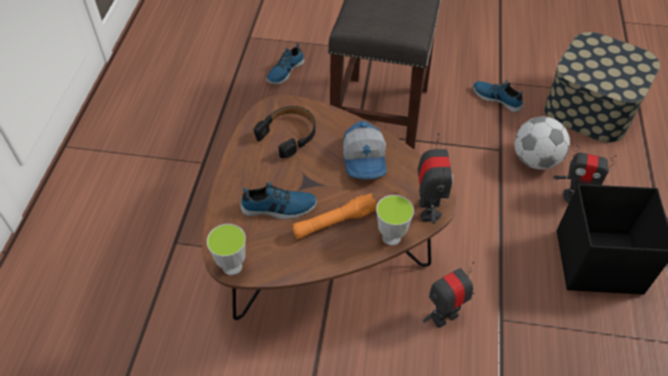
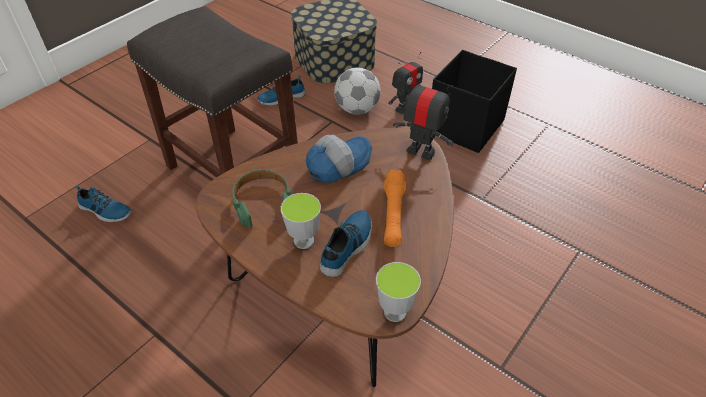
camera: 60 degrees left, 5 degrees down
black headphones [254,106,316,158] -> green headphones [232,169,291,228]
shoe [266,43,305,85] -> shoe turned 45 degrees counterclockwise [76,185,132,222]
cap [343,121,387,180] -> cap turned 60 degrees counterclockwise [306,135,372,183]
cup [376,195,414,246] -> cup moved to [281,193,321,249]
toy robot [423,262,474,328] -> none

